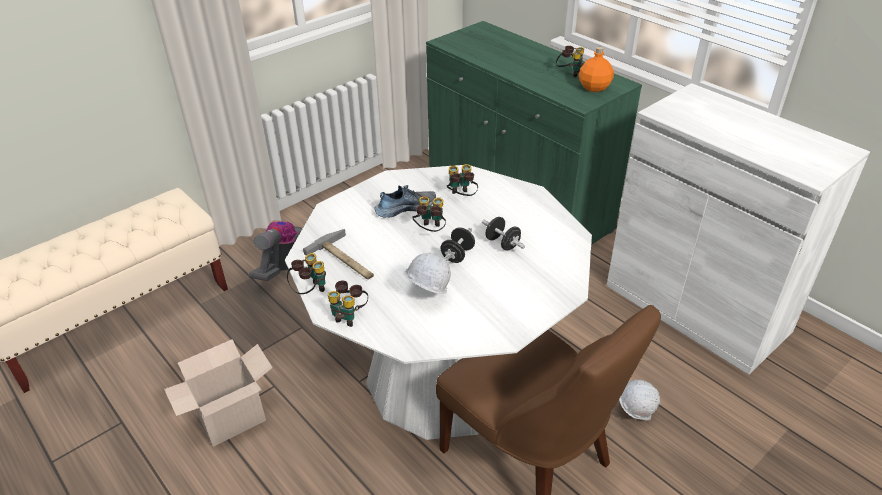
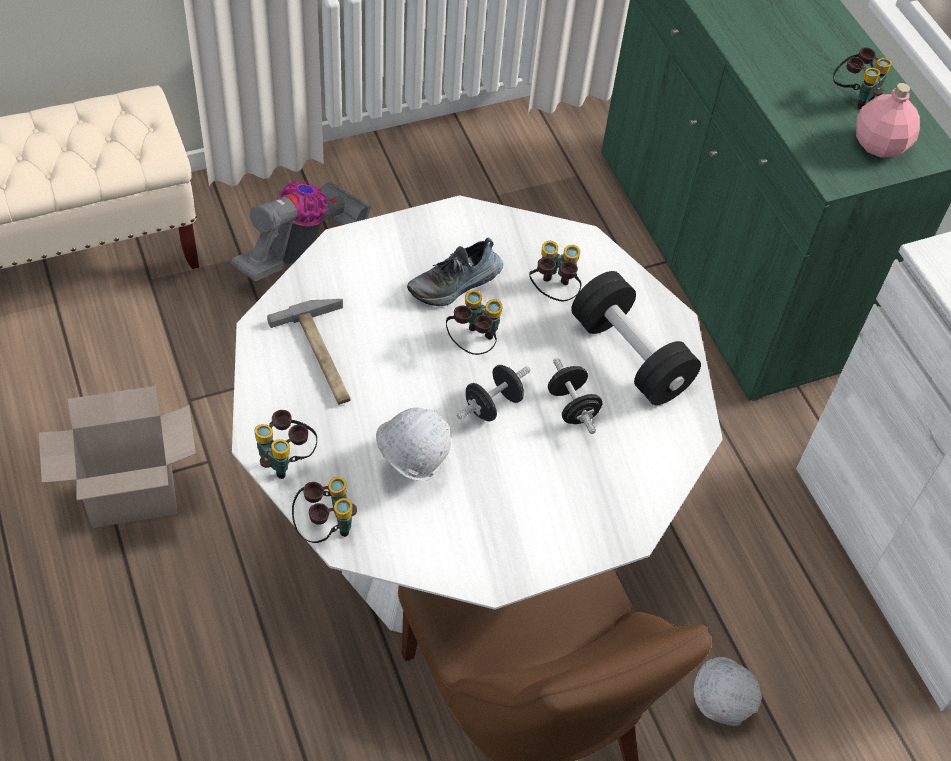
camera: 15 degrees right, 15 degrees up
binoculars [287,253,326,294] -> binoculars moved to [292,477,357,543]
shoe [374,185,436,218] -> shoe turned 150 degrees clockwise [407,238,503,306]
orange bottle [579,47,614,92] -> pink bottle [856,83,920,158]
none -> black dumbbell [571,271,701,405]

